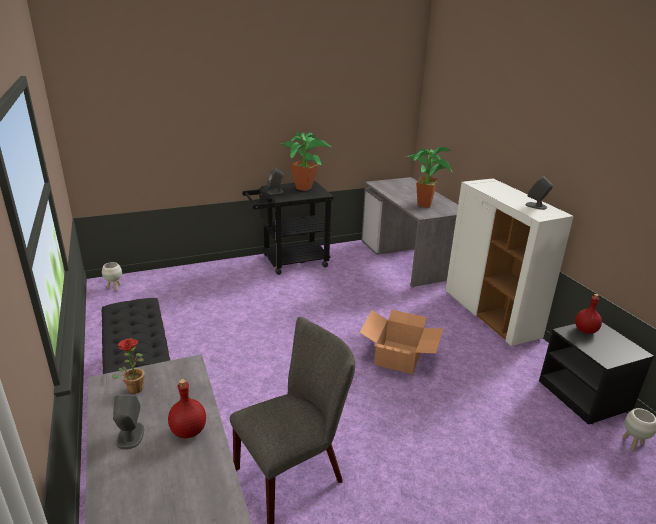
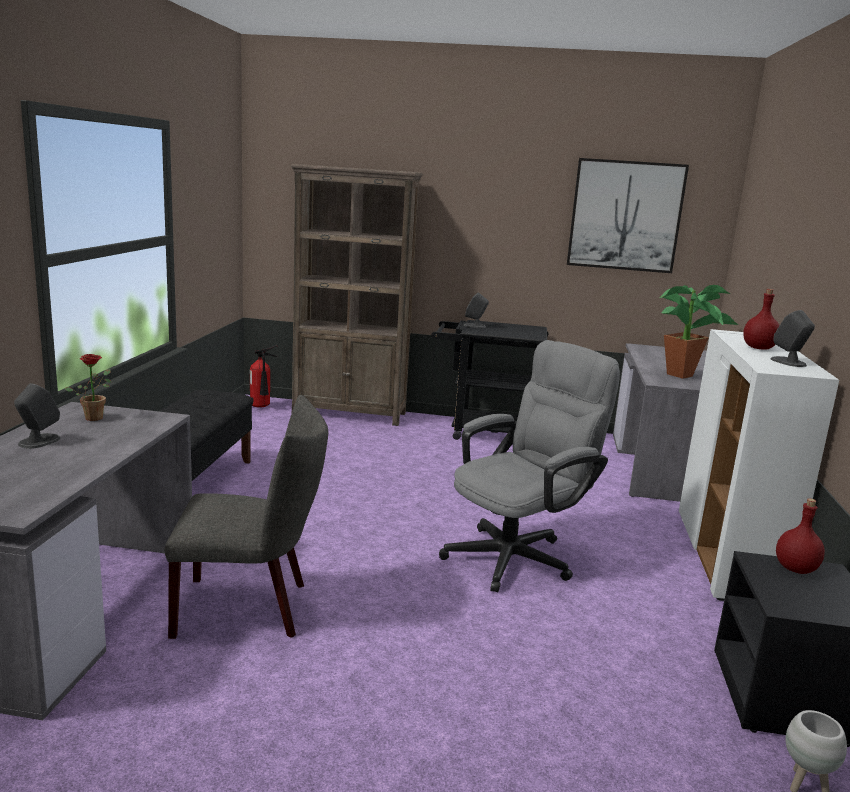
camera: 30 degrees right, 10 degrees down
white planter [102,262,122,291] -> fire extinguisher [250,345,277,408]
red bottle [168,379,206,438] -> red bottle moved to [743,289,780,350]
potted plant [282,131,331,191] -> none
cardboard box [360,310,443,374] -> grey office chair [439,340,620,592]
none -> brown bookcase [290,164,423,426]
none -> picture [567,158,689,273]

